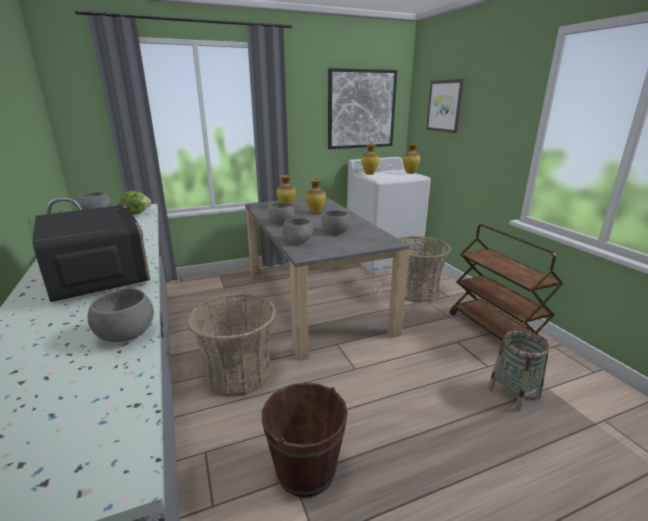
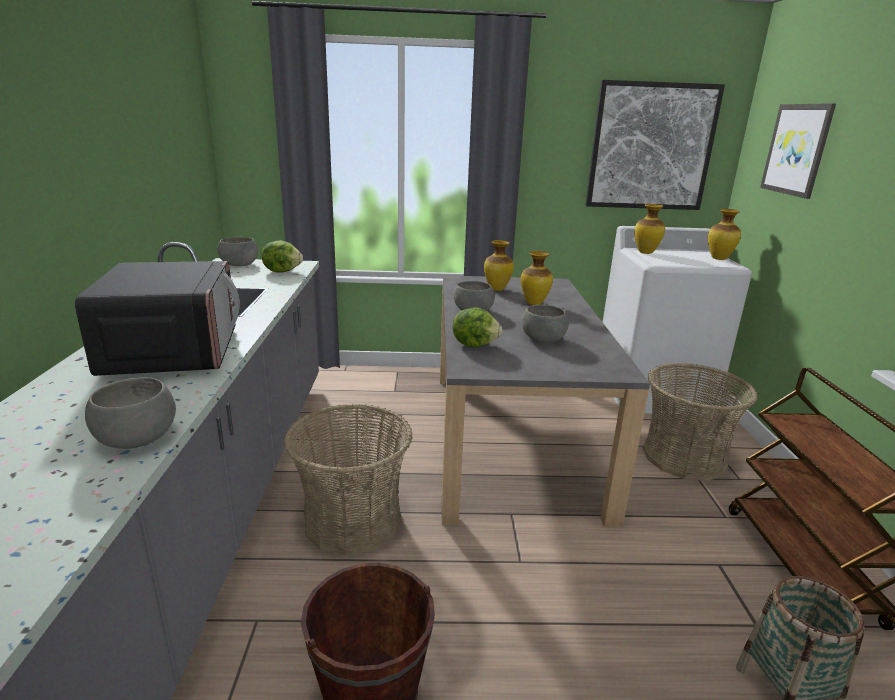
camera: 20 degrees right, 0 degrees up
grey bowl [282,218,313,244] -> lettuce [453,307,502,347]

